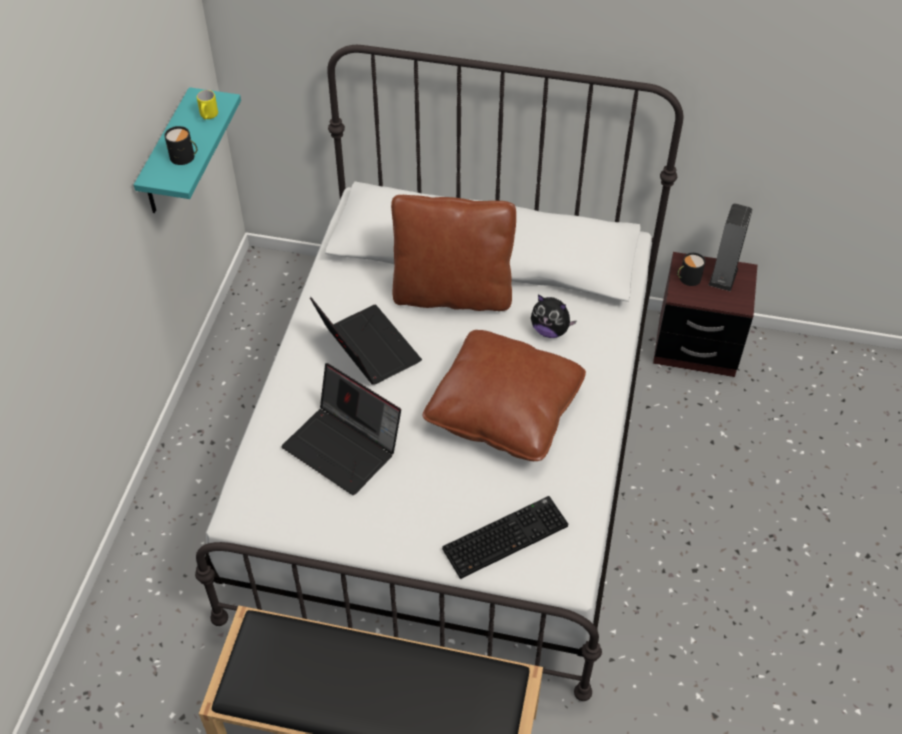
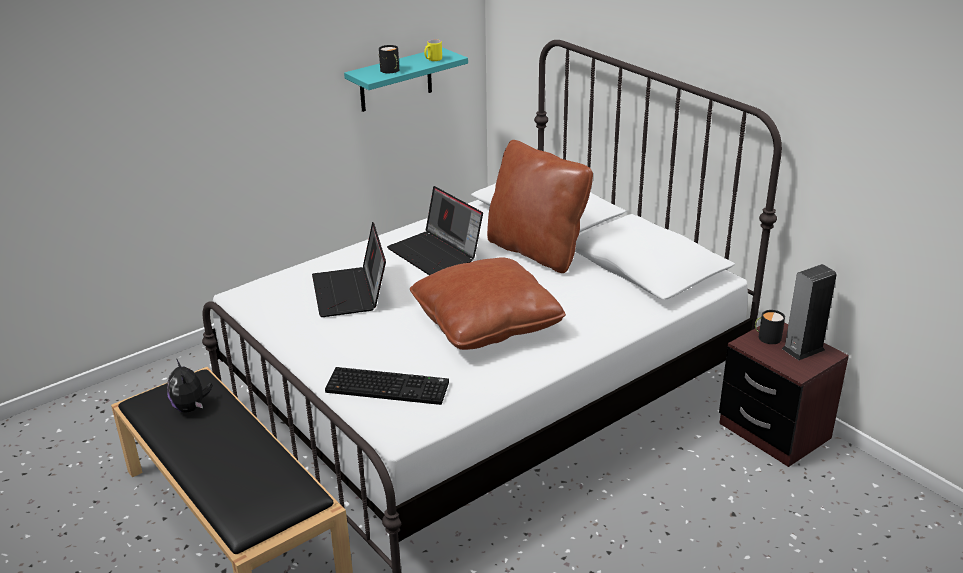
camera: 40 degrees right, 20 degrees down
laptop [310,297,422,385] -> laptop turned 135 degrees clockwise [387,186,483,275]
plush toy [531,294,577,338] -> plush toy moved to [167,360,213,413]

